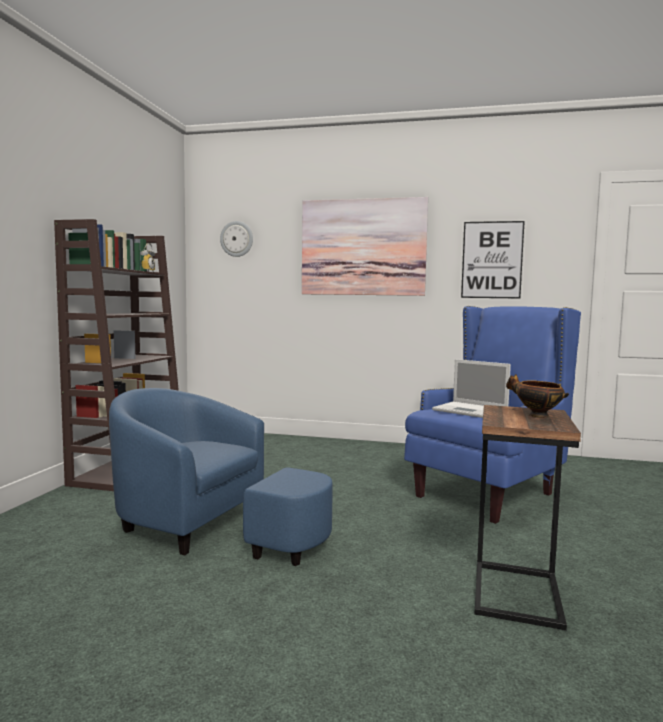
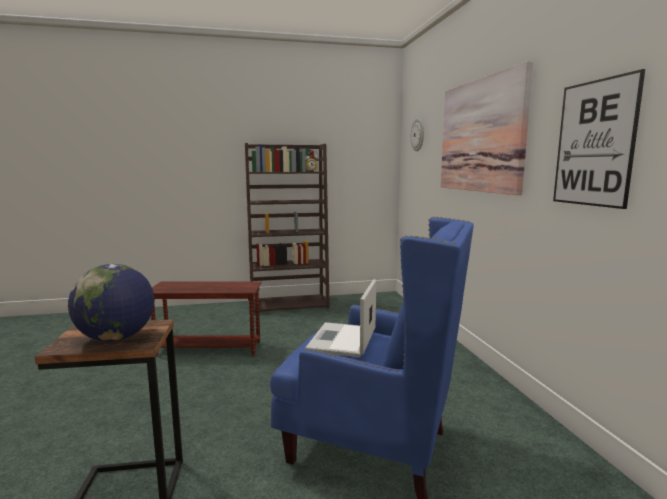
camera: 65 degrees right, 5 degrees up
blue armchair [109,388,333,566] -> brown side table [151,281,262,356]
bowl [506,374,569,418] -> globe [68,264,154,341]

